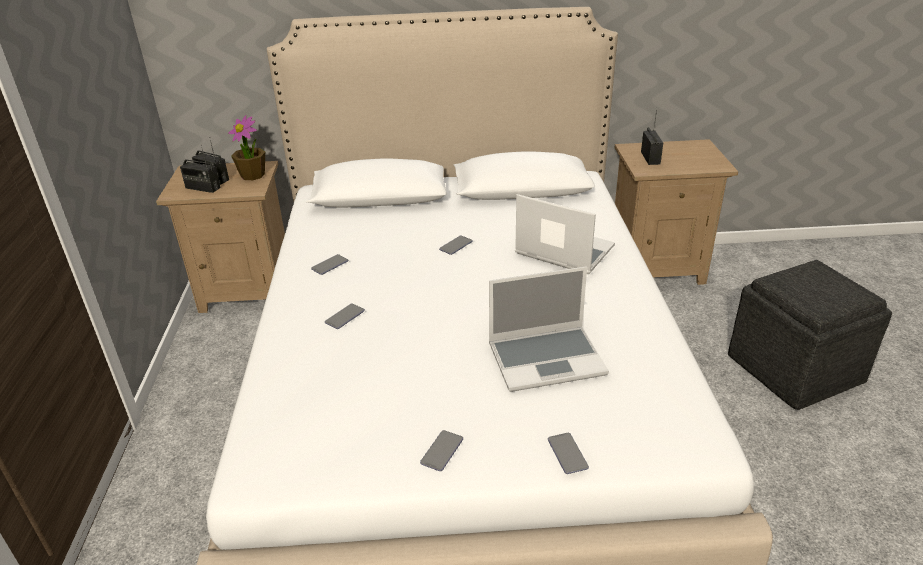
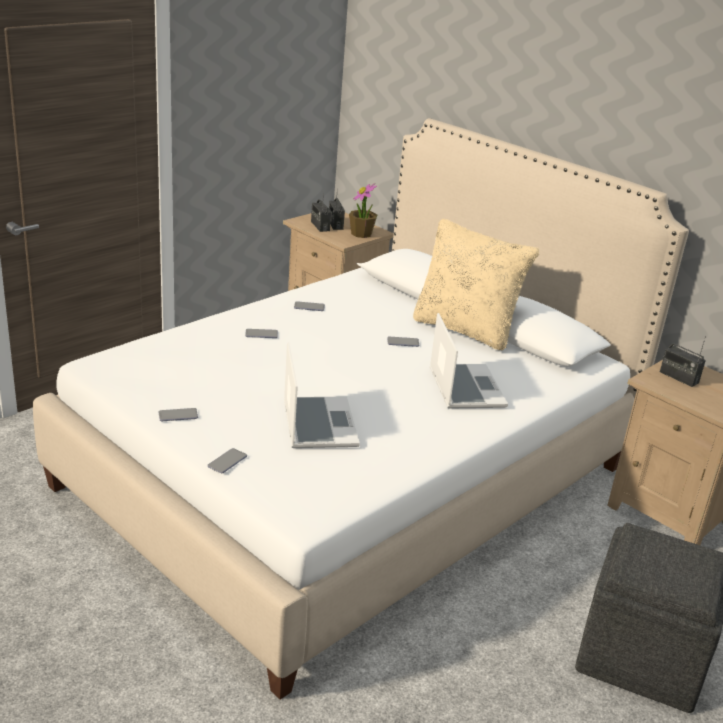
camera: 45 degrees right, 5 degrees down
laptop [489,266,609,392] -> laptop turned 135 degrees counterclockwise [284,342,360,448]
radio [641,109,663,165] -> radio turned 90 degrees clockwise [660,336,706,387]
none -> beige pillow [413,219,540,351]

